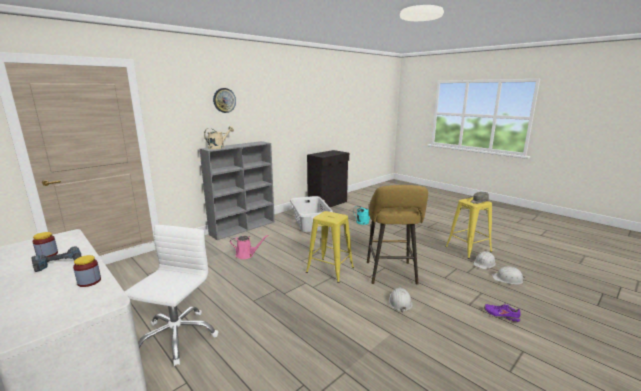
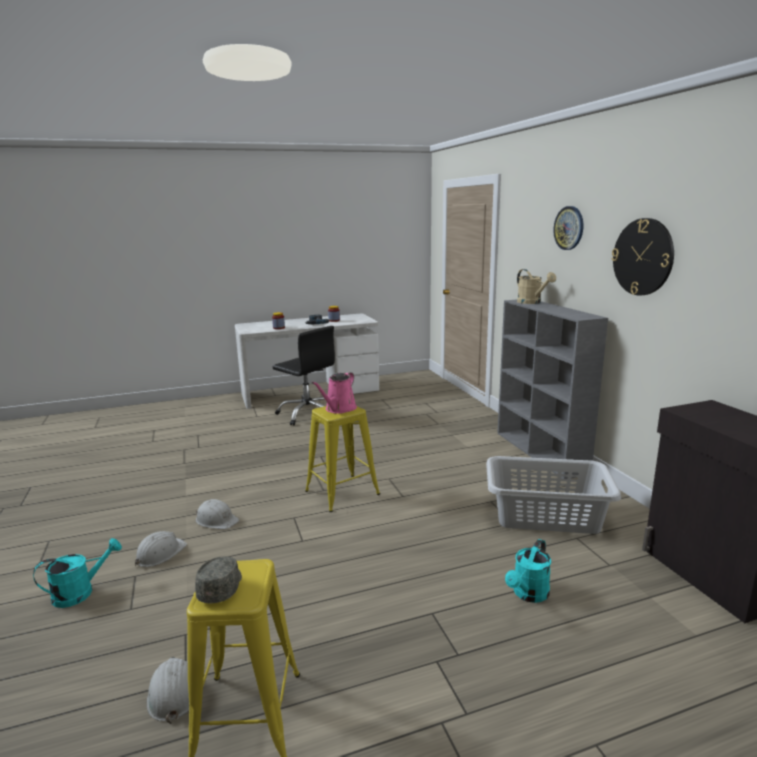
camera: 115 degrees right, 0 degrees up
white office chair [124,225,218,366] -> black office chair [273,326,335,425]
pink watering can [230,235,269,259] -> pink watering can moved to [312,372,357,414]
yellow stool [367,185,428,285] -> none
purple shoe [484,303,521,322] -> turquoise watering can [33,538,122,608]
white hard hat [492,267,525,285] -> white hard hat moved to [135,531,187,567]
none -> wall clock [611,218,674,296]

